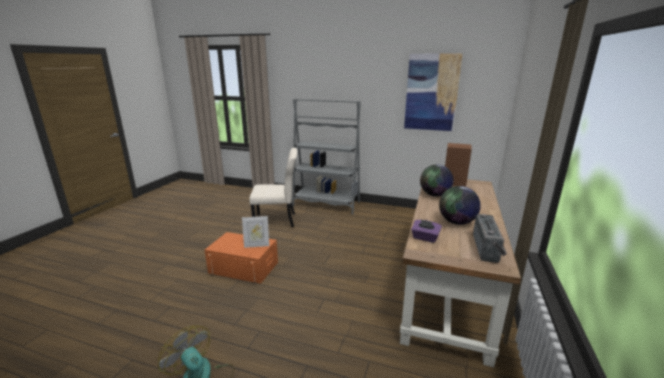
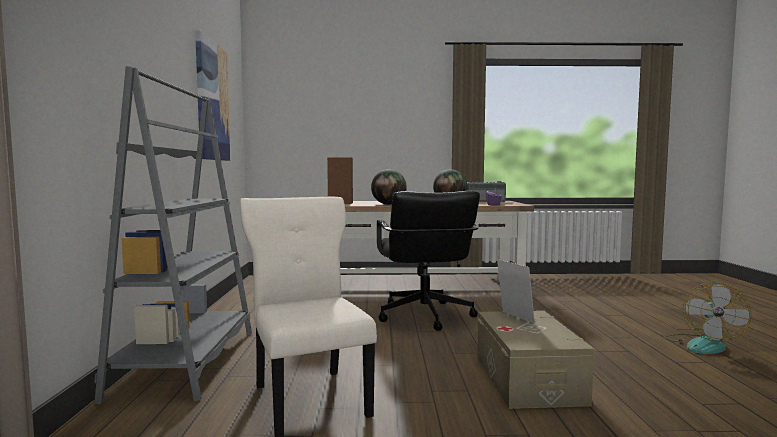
camera: 110 degrees left, 15 degrees down
orange storage box [205,232,278,284] -> beige storage box [477,311,594,409]
none -> black office chair [377,191,480,331]

